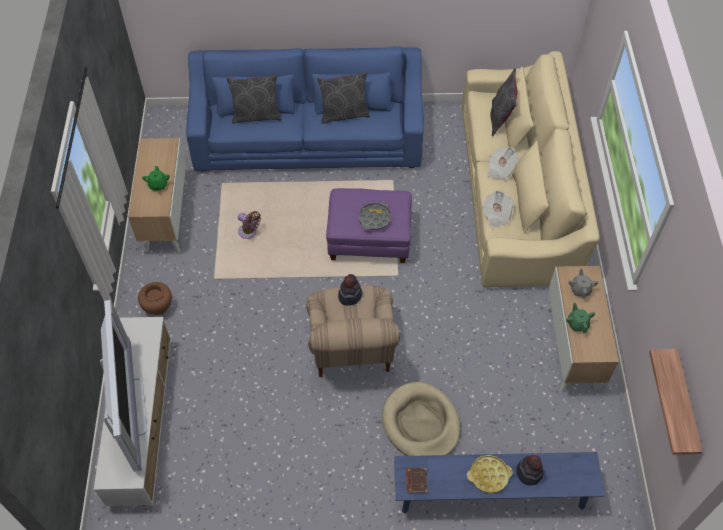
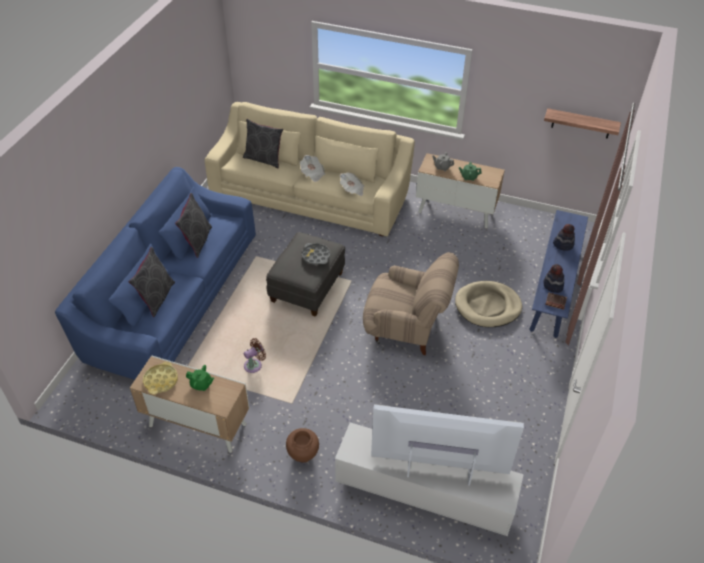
camera: 70 degrees left, 10 degrees down
purple ottoman [326,188,412,263] -> grey ottoman [266,232,345,317]
hat [338,274,362,306] -> hat moved to [543,264,564,293]
yellow tray [467,455,513,493] -> yellow tray moved to [143,362,178,395]

